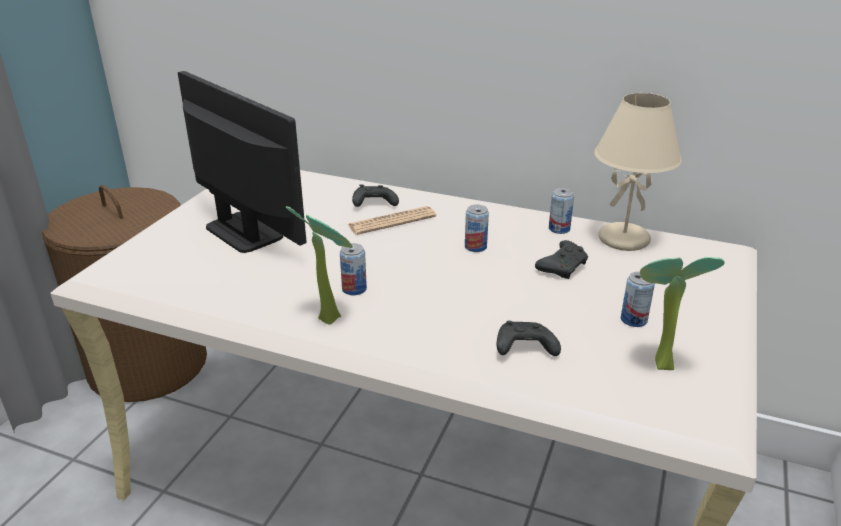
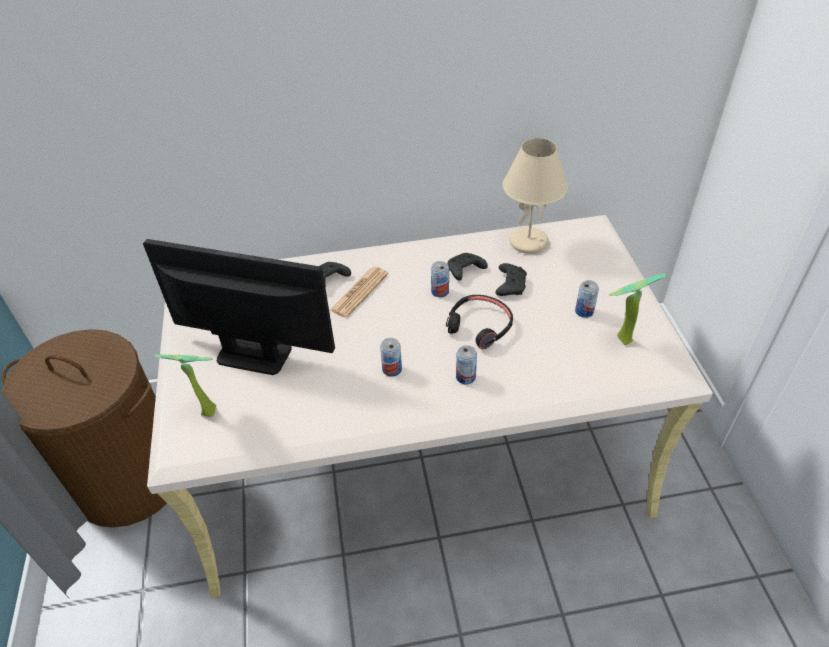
camera: 30 degrees left, 15 degrees up
potted plant [286,206,353,324] -> potted plant moved to [154,354,217,417]
black game controller [497,321,561,356] -> black game controller moved to [447,253,488,280]
can [549,188,574,234] -> can moved to [456,345,477,384]
none -> black headphones [446,295,513,349]

